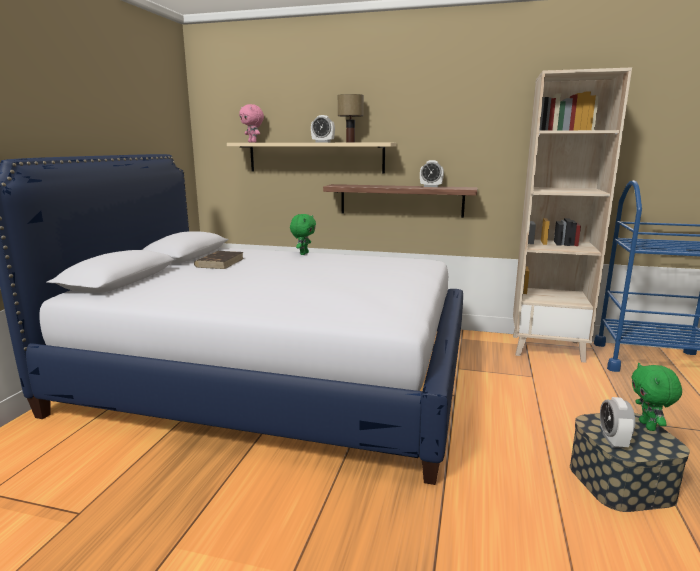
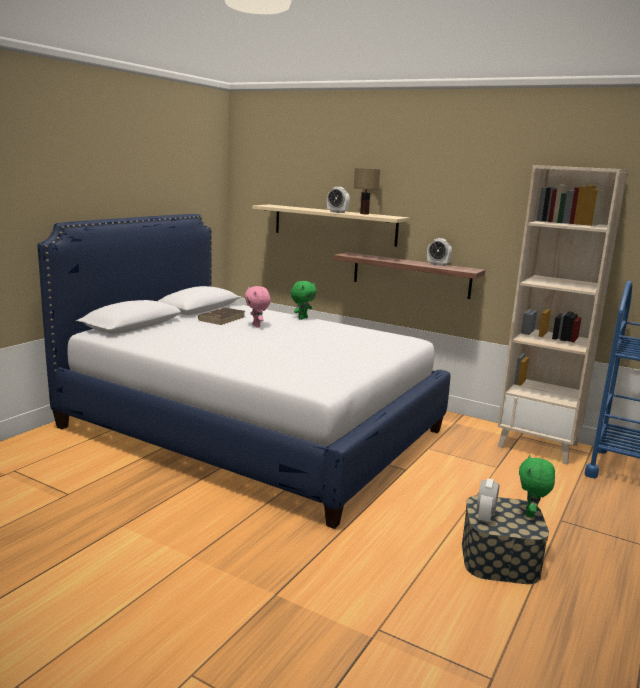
camera: 15 degrees right, 0 degrees up
pink plush toy [239,104,264,143] -> pink plush toy moved to [245,286,271,328]

